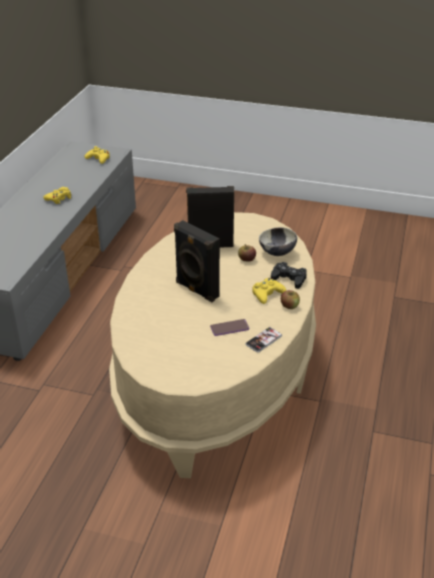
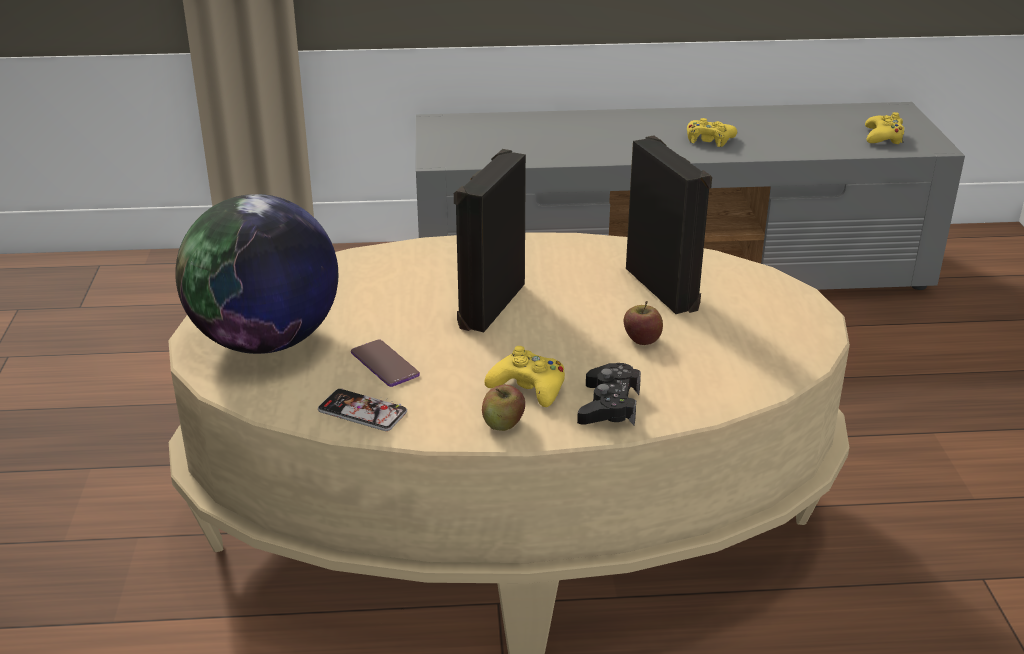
camera: 70 degrees right, 5 degrees down
bowl [259,227,297,256] -> none
none -> globe [176,194,338,354]

